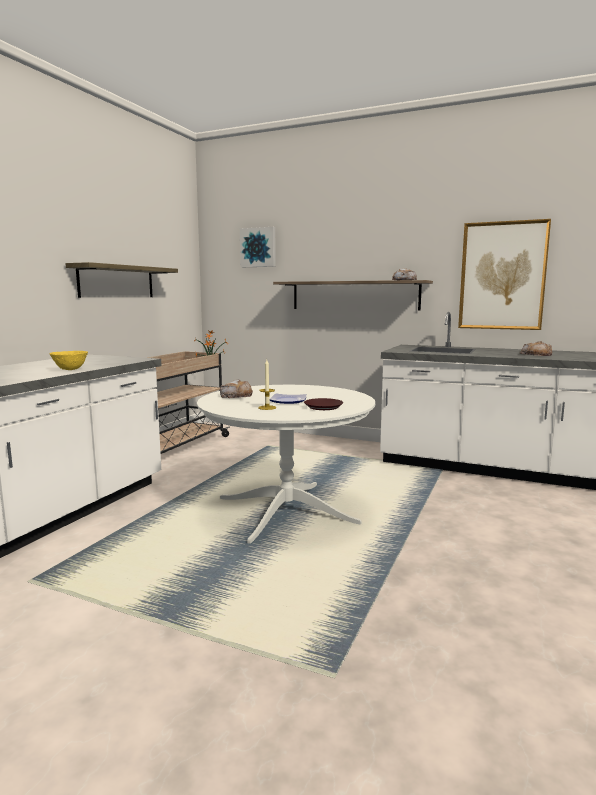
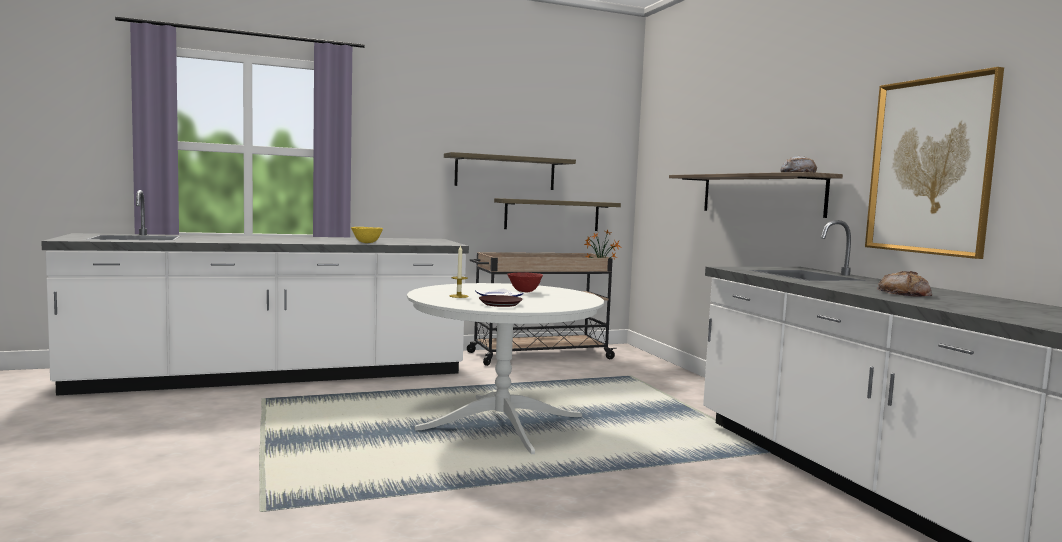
camera: 45 degrees right, 5 degrees down
bread [220,379,253,398] -> none
picture [240,227,276,267] -> none
none -> shelf [494,198,621,231]
none -> red bowl [507,272,543,292]

